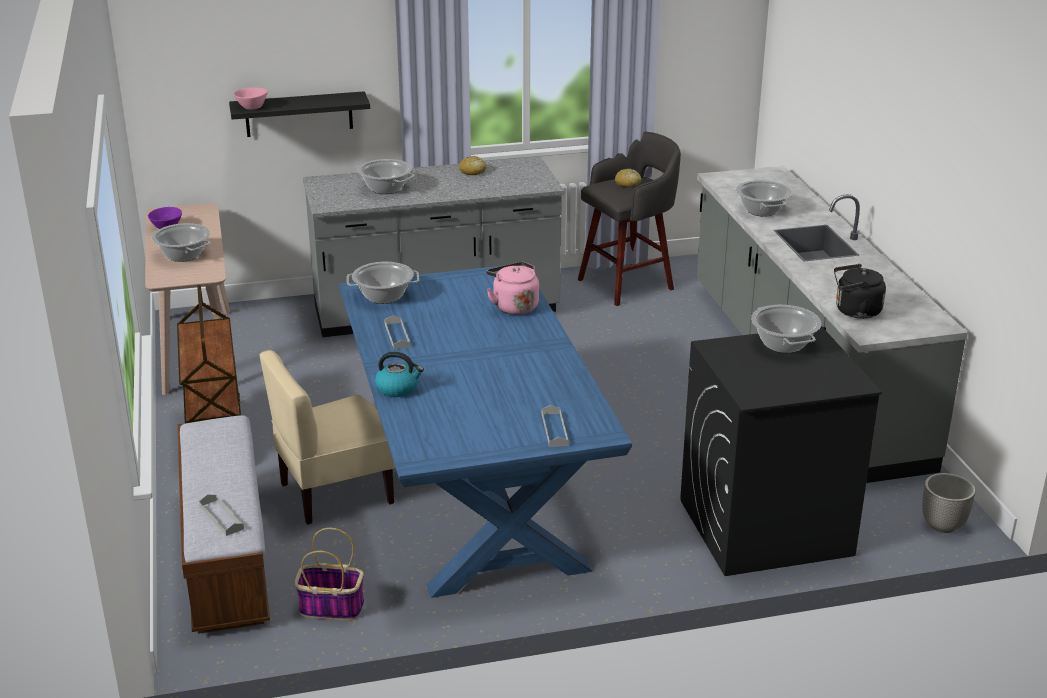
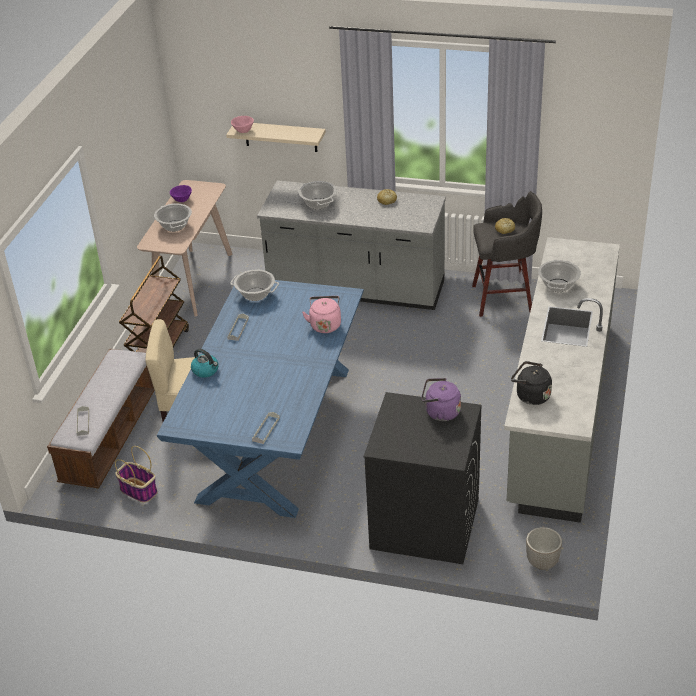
camera: 30 degrees right, 10 degrees up
black shelf [229,91,370,137] -> beige shelf [226,123,326,152]
cooking pot [751,305,821,353] -> purple kettle [421,378,461,421]

